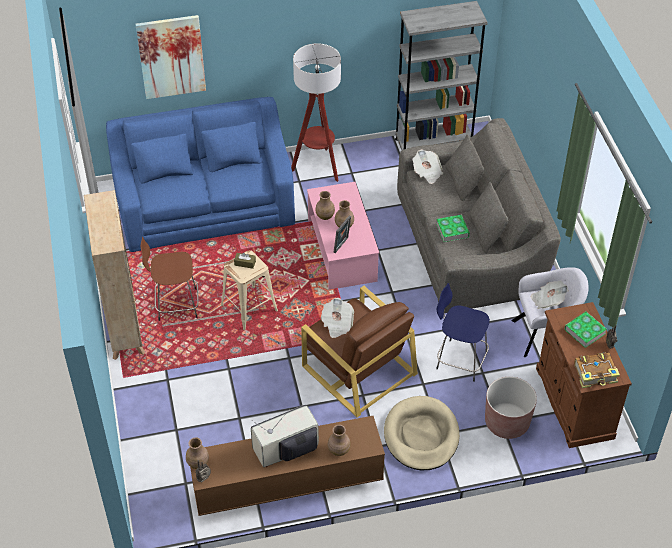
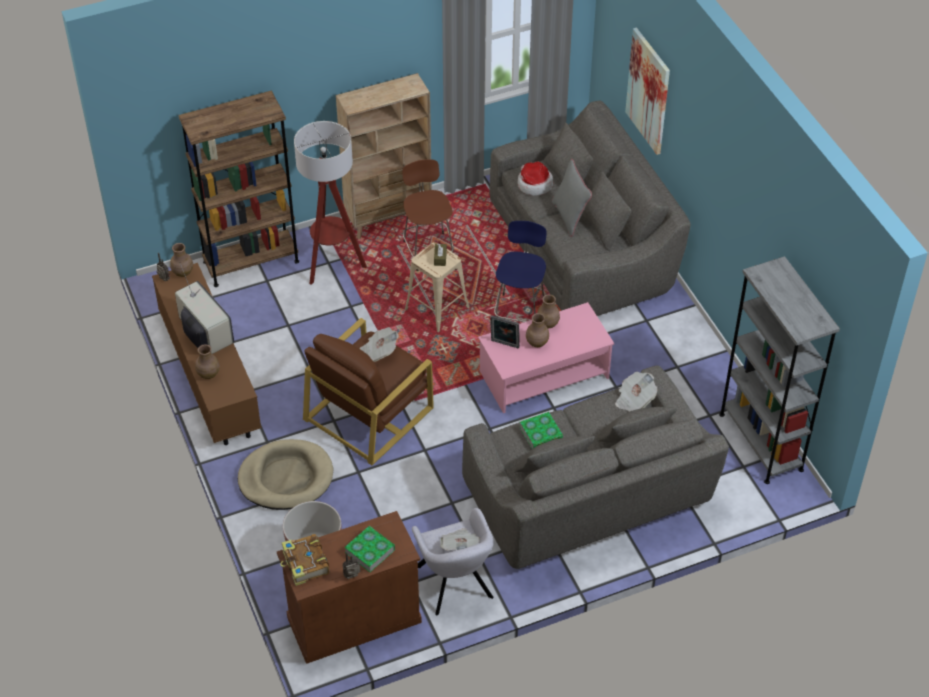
camera: 80 degrees right, 0 degrees up
blue sofa [106,97,295,252] -> grey sofa [489,100,691,316]
floor lamp [291,43,341,182] -> floor lamp moved to [294,121,367,285]
blue stool [436,283,490,382] -> blue stool moved to [494,221,547,322]
none -> brown bookcase [178,90,299,287]
none -> hat [518,162,553,196]
none -> grey pillow [552,159,592,237]

